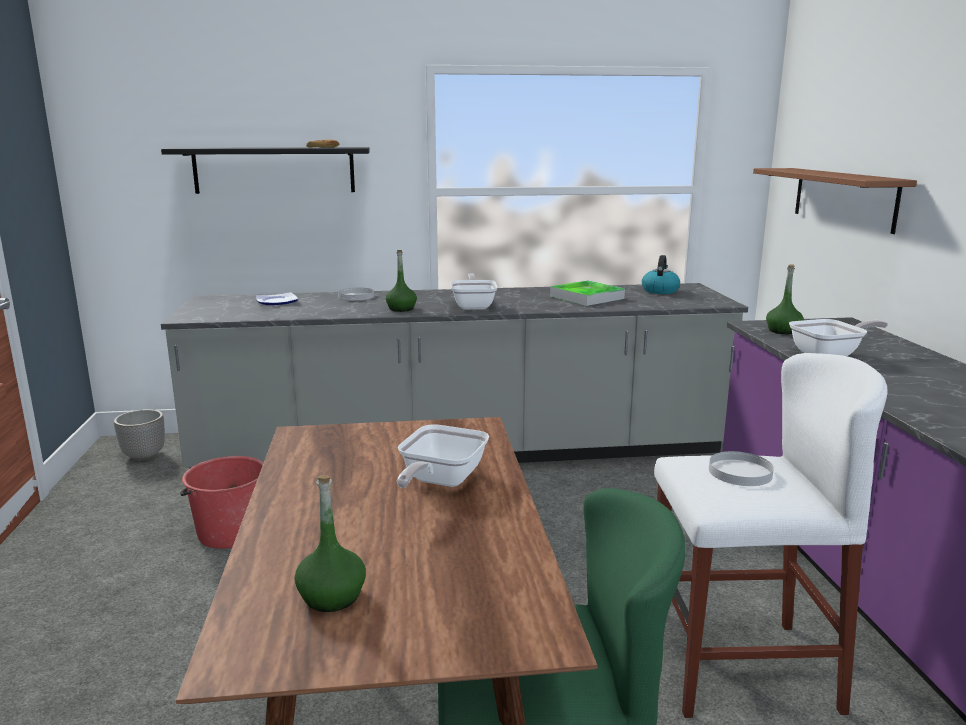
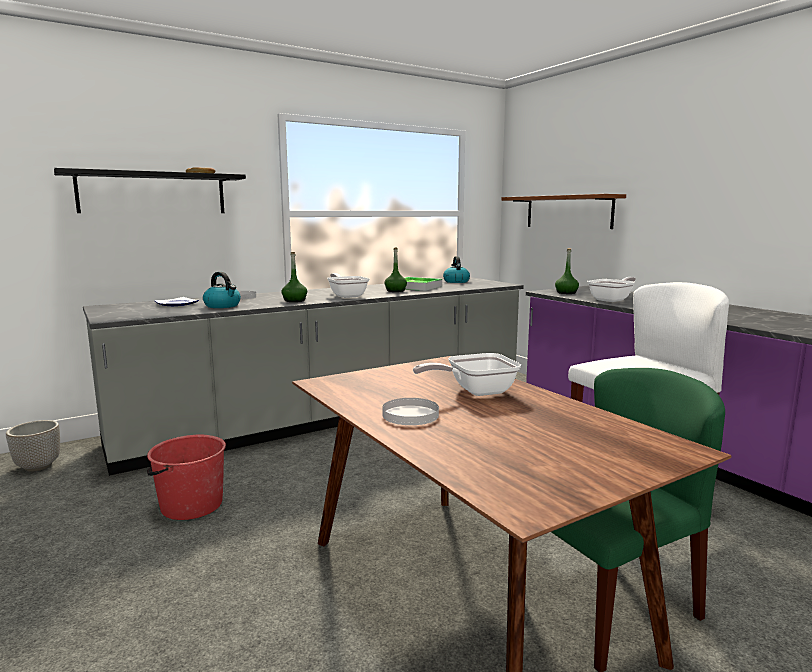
camera: 25 degrees left, 5 degrees down
green bottle [295,475,366,612] -> green bottle moved to [385,248,407,292]
frying pan [397,424,489,488] -> frying pan turned 75 degrees clockwise [413,353,521,396]
white plate [709,451,774,486] -> white plate moved to [383,398,439,425]
none -> kettle [203,272,241,308]

